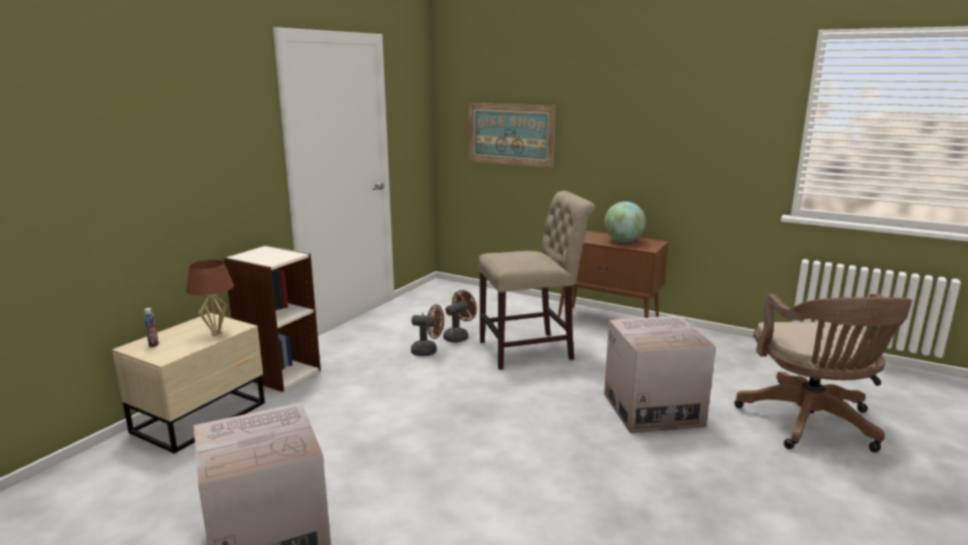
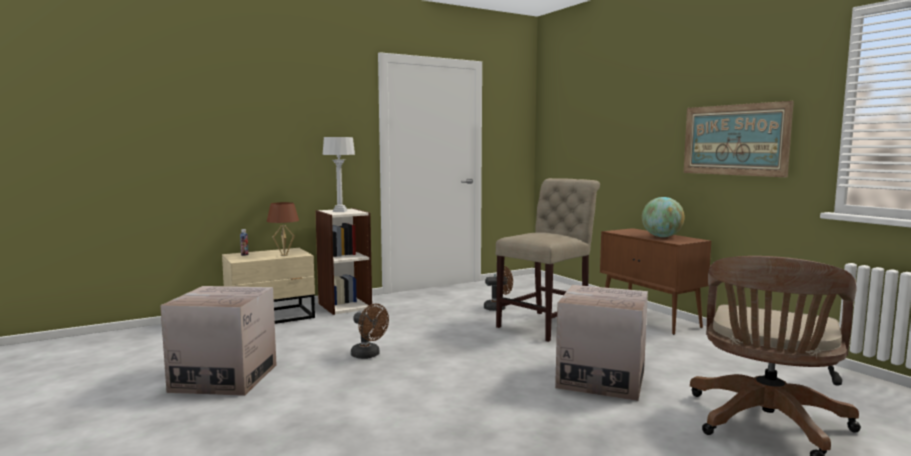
camera: 30 degrees right, 10 degrees down
brown fan [411,304,444,356] -> brown fan moved to [351,304,389,359]
picture [468,103,555,168] -> picture moved to [684,101,794,177]
beige chair [478,191,595,370] -> beige chair turned 60 degrees counterclockwise [496,178,600,342]
none -> grey table lamp [323,137,355,212]

